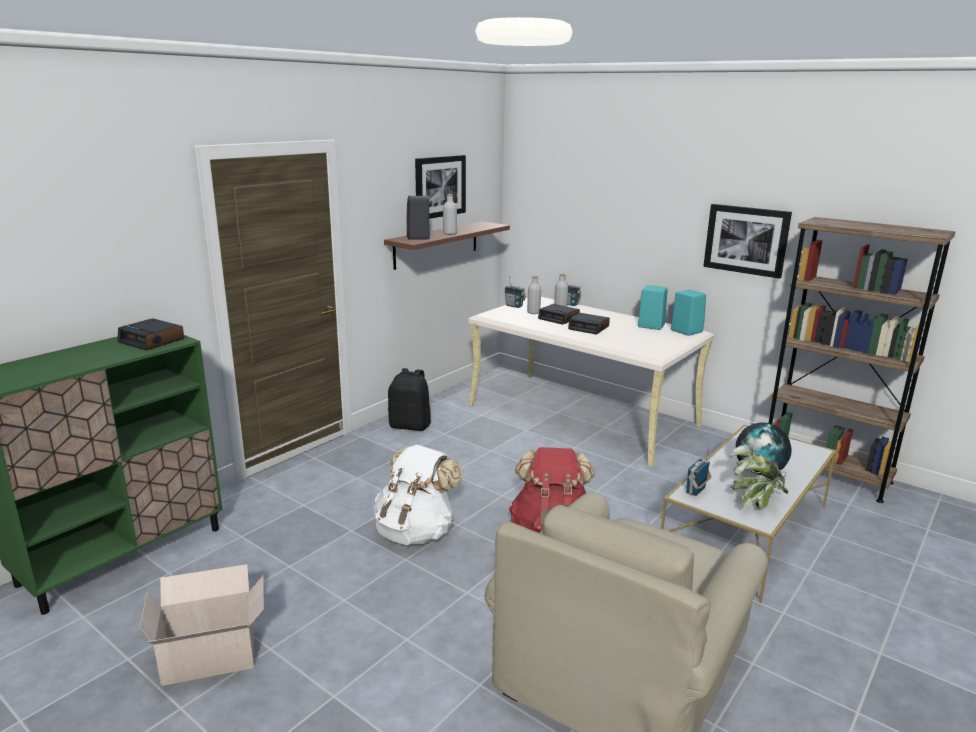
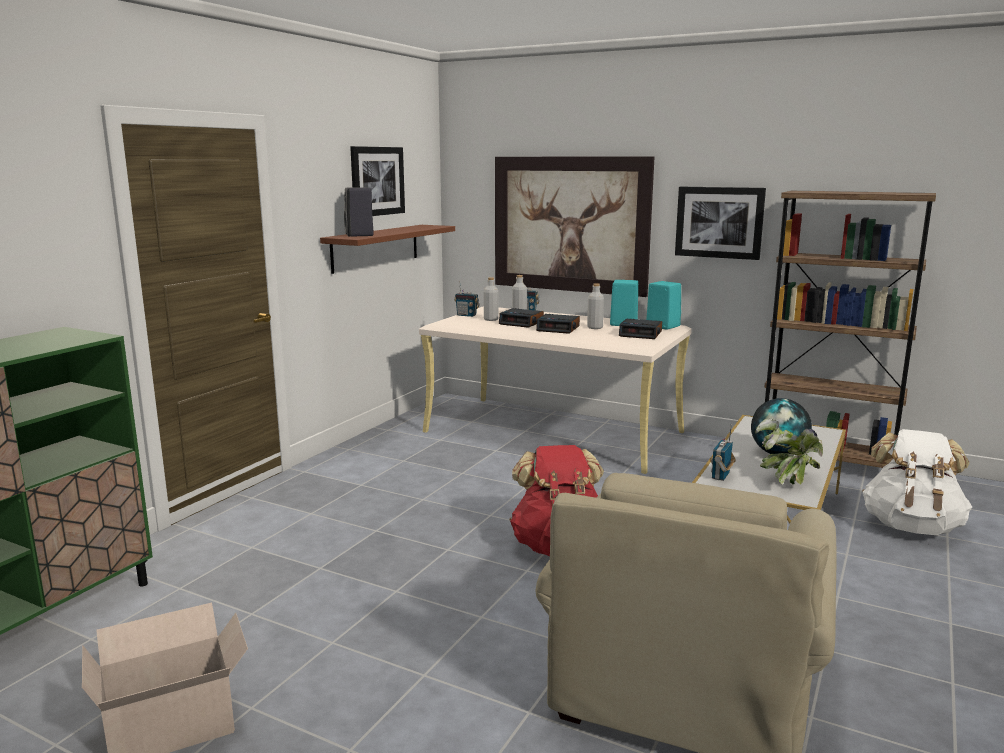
camera: 10 degrees left, 5 degrees down
alarm clock [118,319,184,350] -> alarm clock moved to [619,319,662,339]
white backpack [374,445,463,545] -> white backpack moved to [862,429,972,535]
black backpack [388,368,431,431] -> none
grey bottle [443,194,457,235] -> grey bottle moved to [587,283,604,329]
none -> picture [495,156,654,297]

